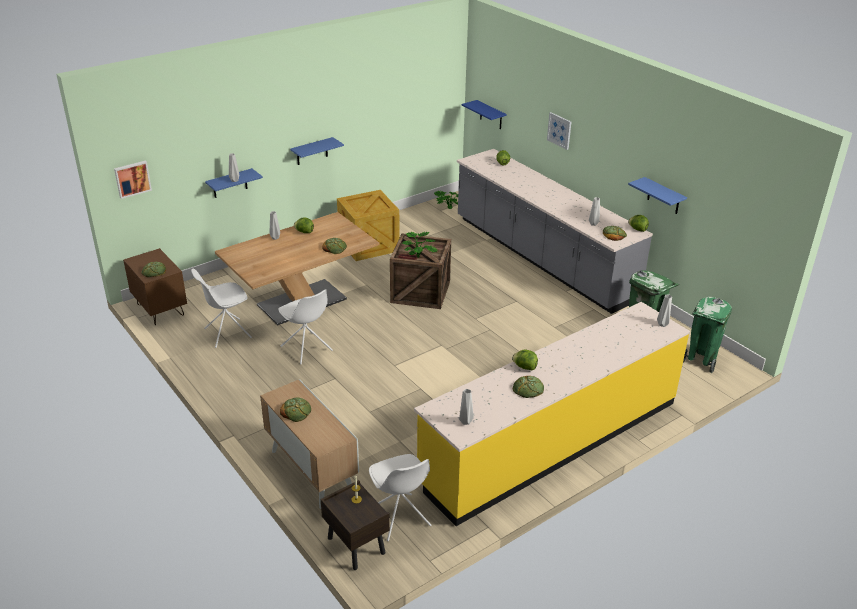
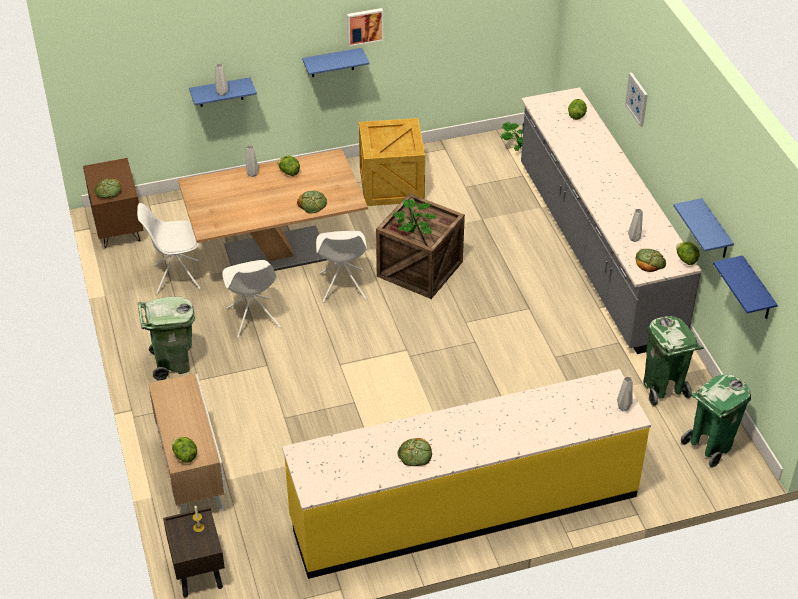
camera: 20 degrees right, 10 degrees up
picture [114,161,152,199] -> picture moved to [347,8,384,47]
bread [280,398,311,422] -> none
white chair [369,454,432,541] -> white chair moved to [316,231,367,303]
grey vase [459,389,474,425] -> none
blue shelf [462,100,507,129] -> blue shelf moved to [713,255,777,319]
lettuce [512,350,538,370] -> lettuce moved to [172,437,197,463]
none -> green trash can [138,297,195,381]

